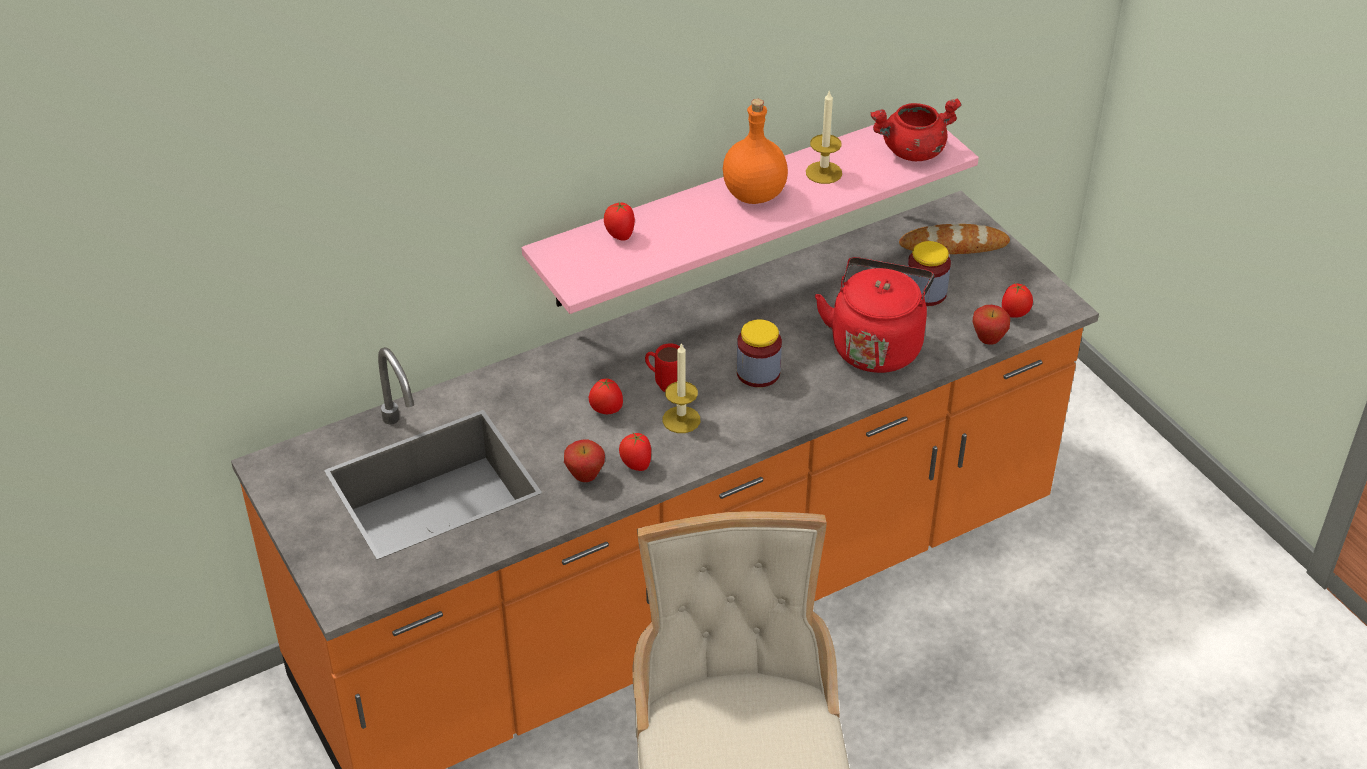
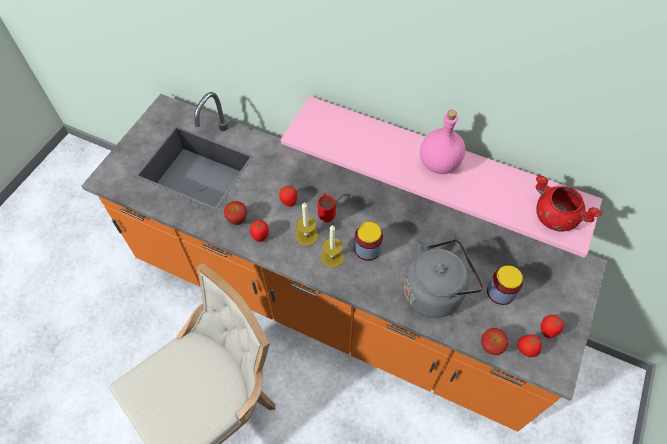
camera: 55 degrees right, 15 degrees up
tomato [604,202,635,241] -> tomato moved to [541,315,563,338]
orange bottle [723,99,788,204] -> pink bottle [420,110,465,174]
candle [806,90,842,184] -> candle moved to [321,225,344,268]
red kettle [815,257,934,373] -> grey kettle [404,239,484,318]
bread [899,224,1010,254] -> none

